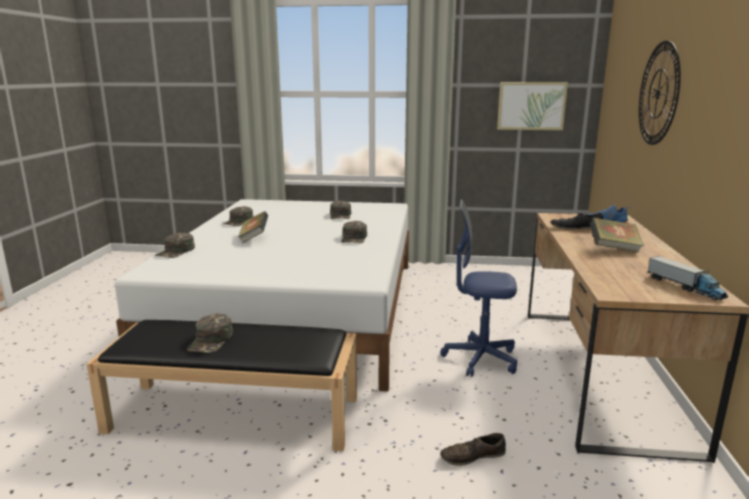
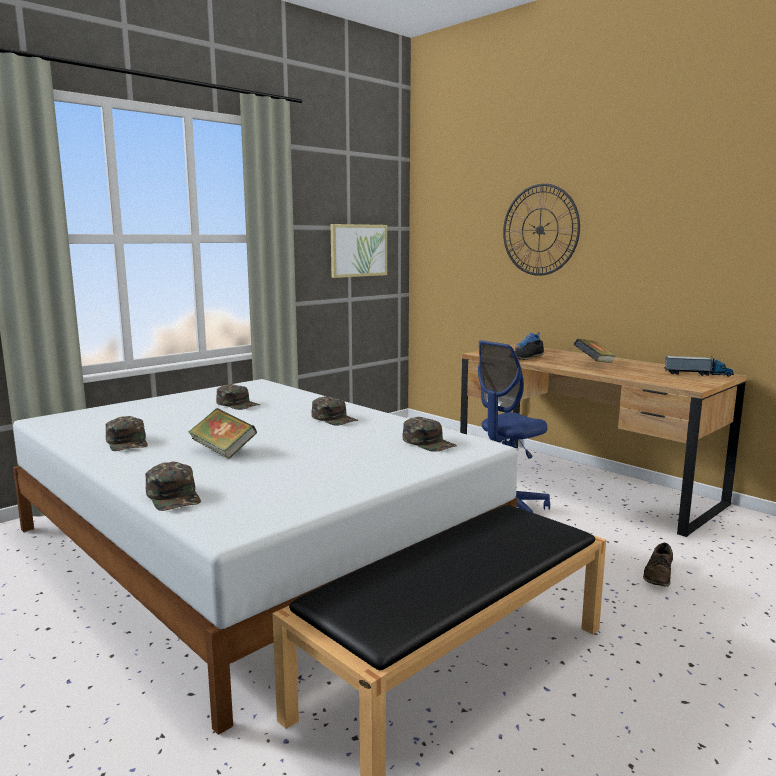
camera: 50 degrees left, 5 degrees down
green cap [187,313,233,353] -> green cap moved to [403,417,457,452]

